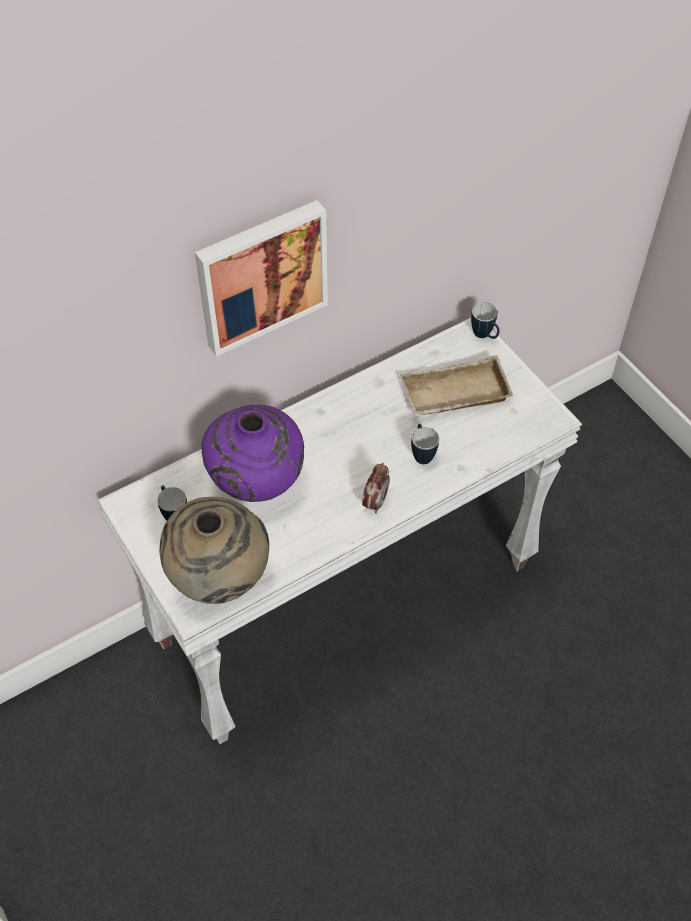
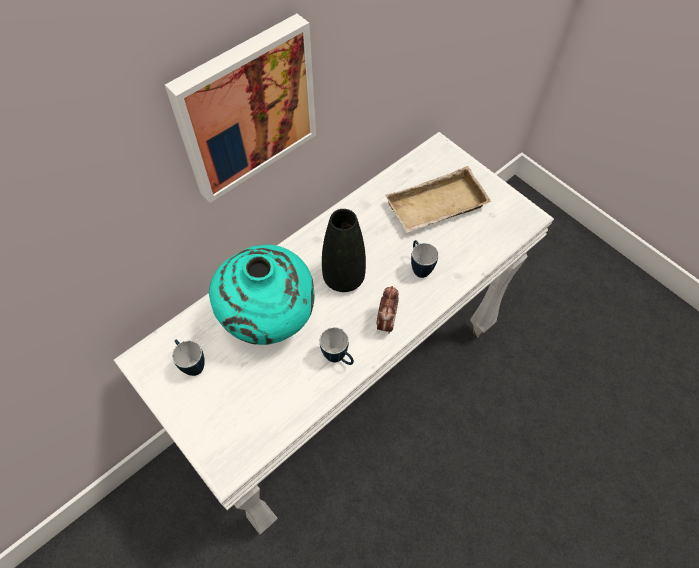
camera: 10 degrees left, 5 degrees up
beige vase [160,497,269,604] -> none
purple vase [201,405,304,502] -> turquoise vase [209,245,314,345]
mug [471,302,500,339] -> mug moved to [320,327,354,365]
none -> black vase [322,209,366,292]

